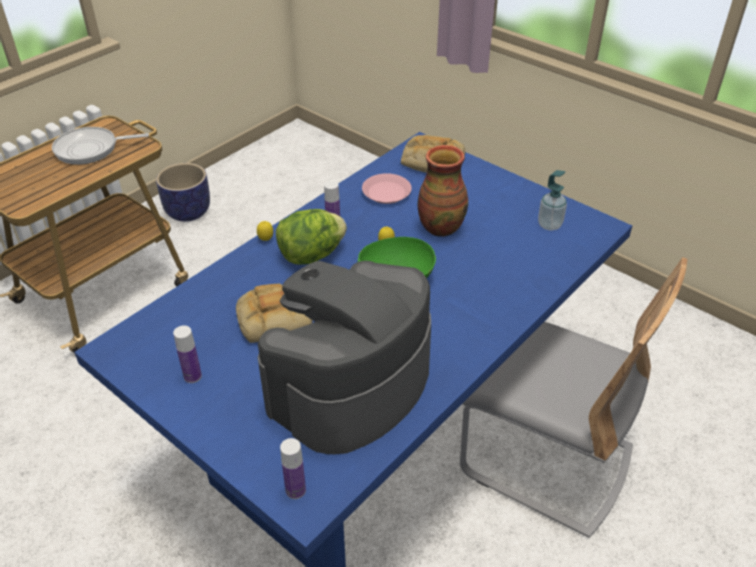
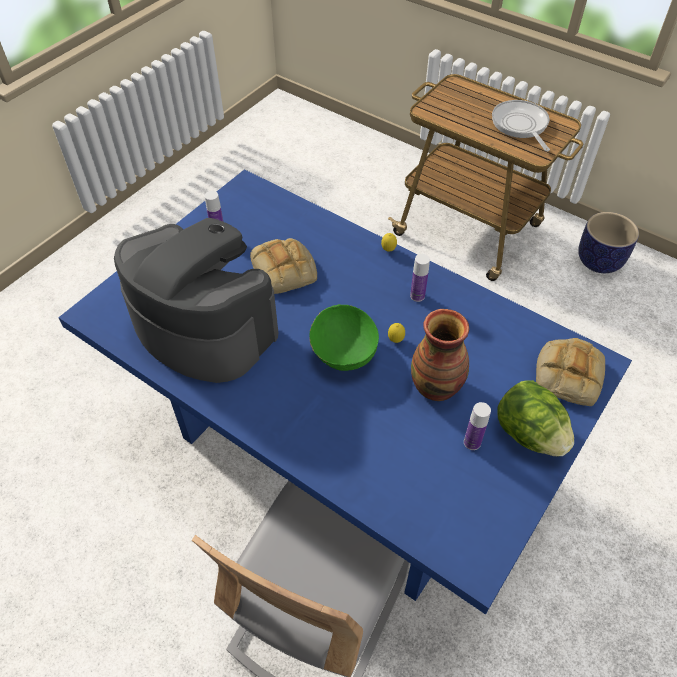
camera: 85 degrees right, 10 degrees up
lettuce [276,209,347,265] -> lettuce moved to [497,380,574,456]
bottle [280,438,306,499] -> bottle moved to [464,402,491,450]
pink plate [362,173,412,204] -> none
soap dispenser [538,170,567,230] -> none

